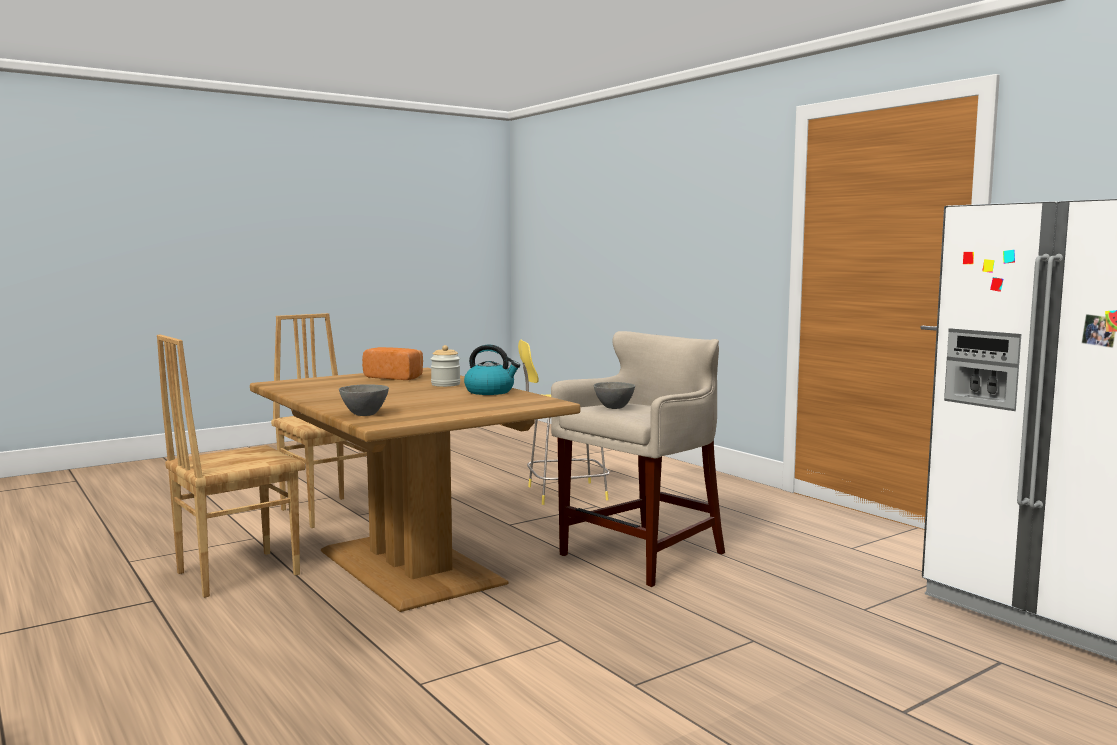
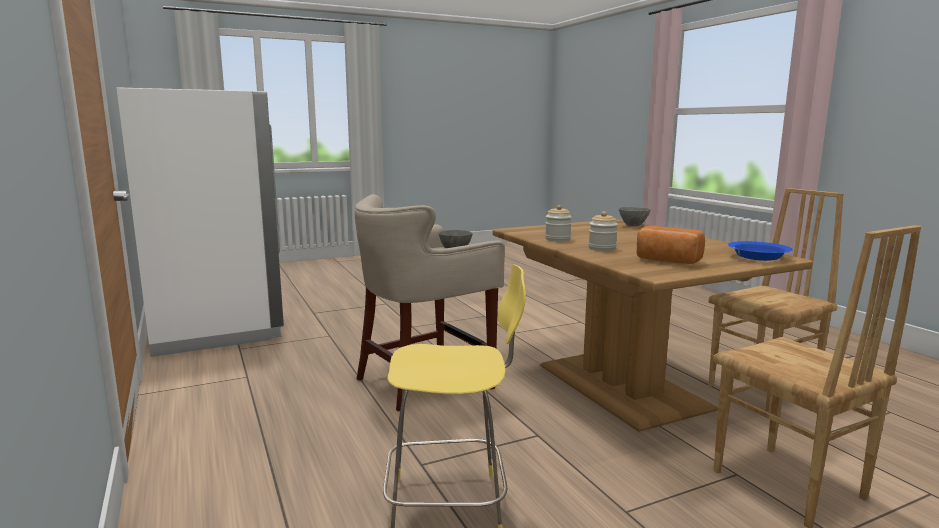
camera: 170 degrees left, 5 degrees up
kettle [464,344,520,395] -> jar [545,205,572,241]
none -> blue bowl [728,241,793,261]

